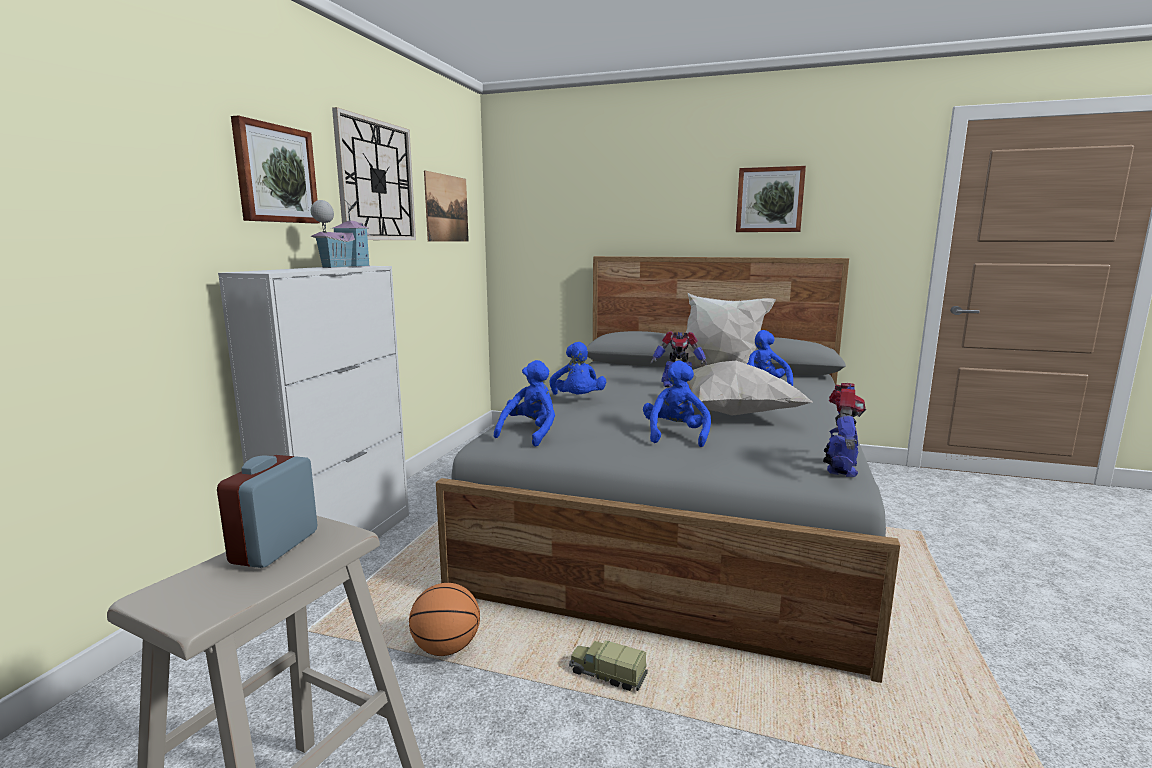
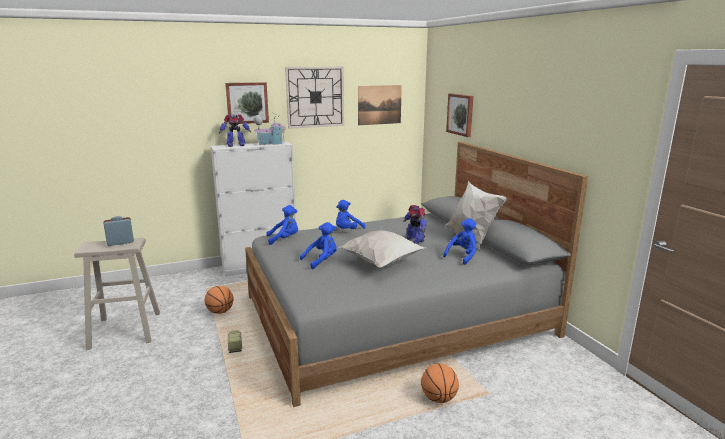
camera: 50 degrees right, 5 degrees up
picture [736,166,806,232] -> picture moved to [446,93,473,137]
toy robot [823,383,866,477] -> toy robot moved to [219,114,251,147]
none -> basketball [421,364,459,403]

